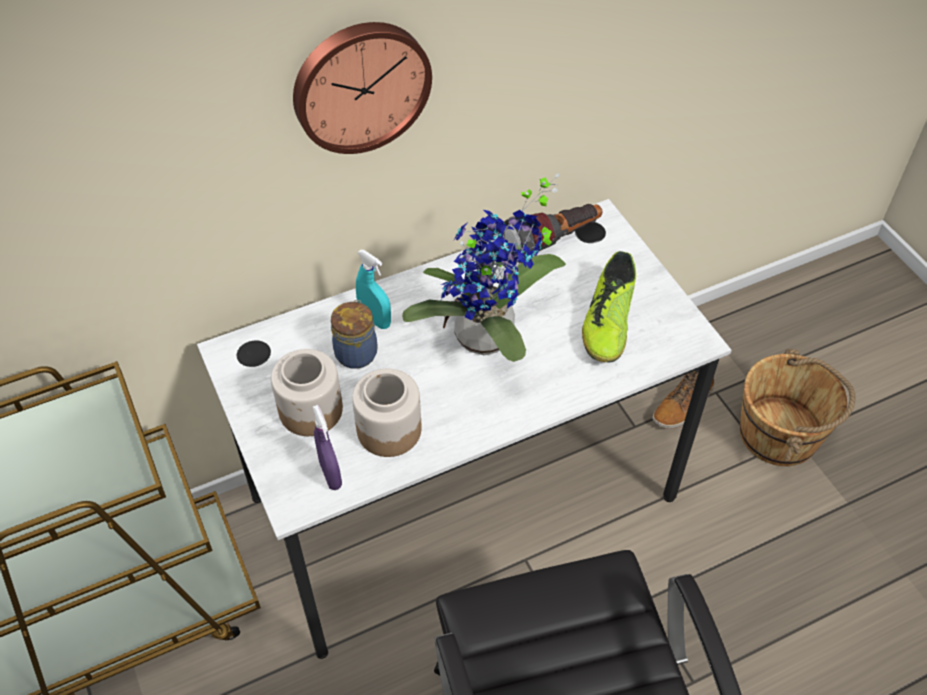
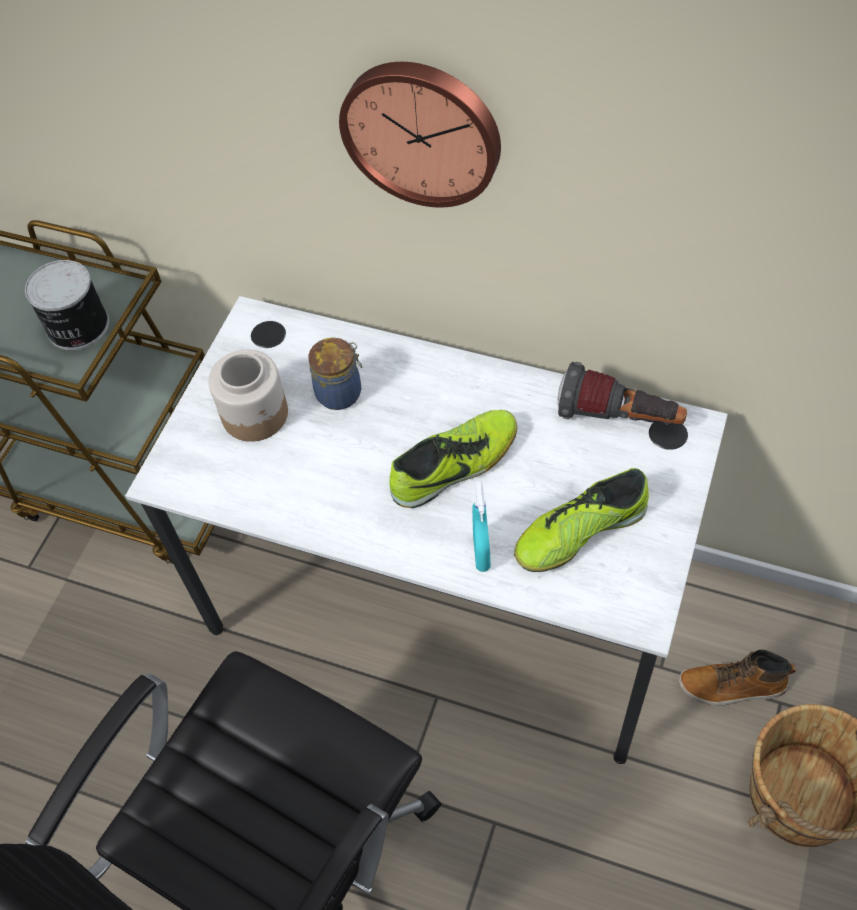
camera: 50 degrees right, 5 degrees up
purple spray bottle [313,405,342,490] -> none
jar [352,369,422,457] -> none
turquoise spray bottle [356,250,391,329] -> turquoise spray bottle moved to [472,481,491,572]
potted plant [402,173,566,362] -> shoe [390,410,517,508]
none -> can [25,260,109,350]

